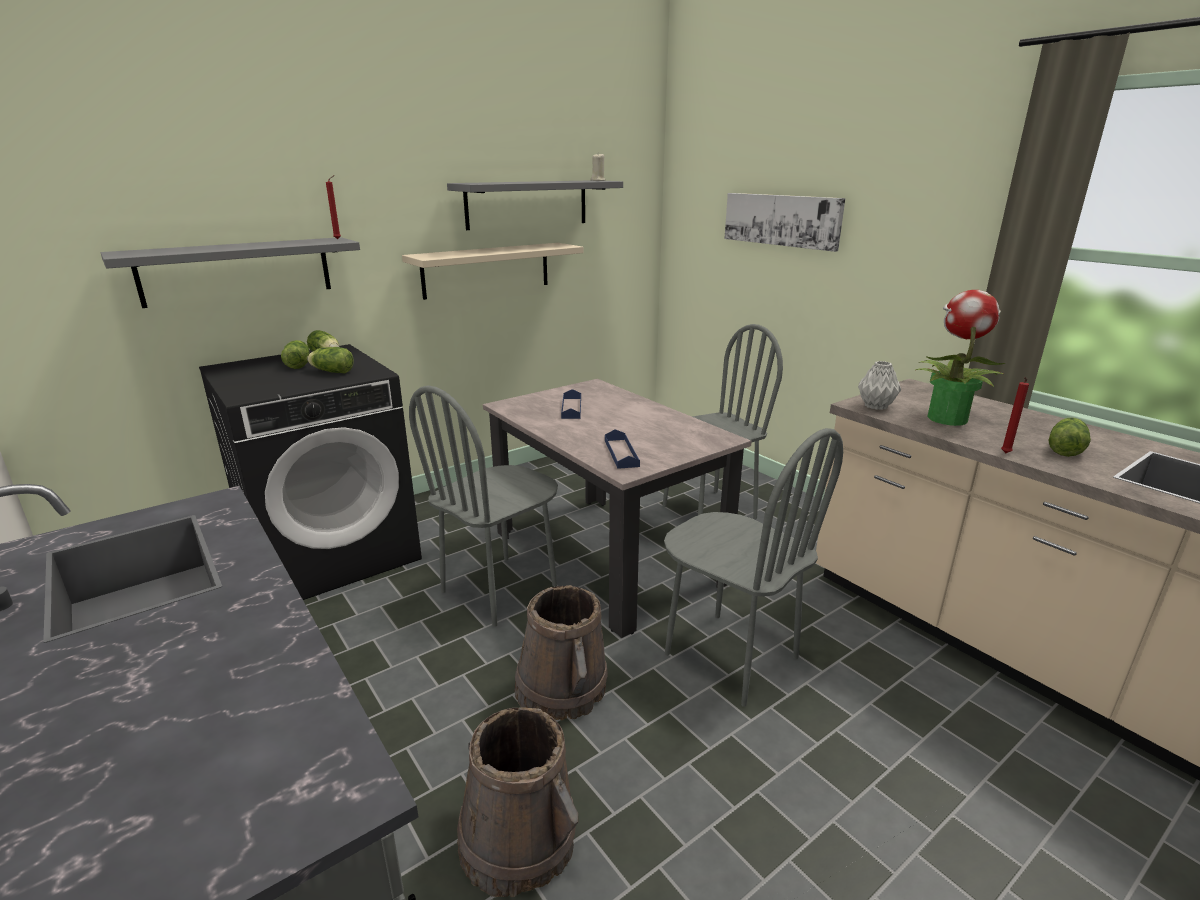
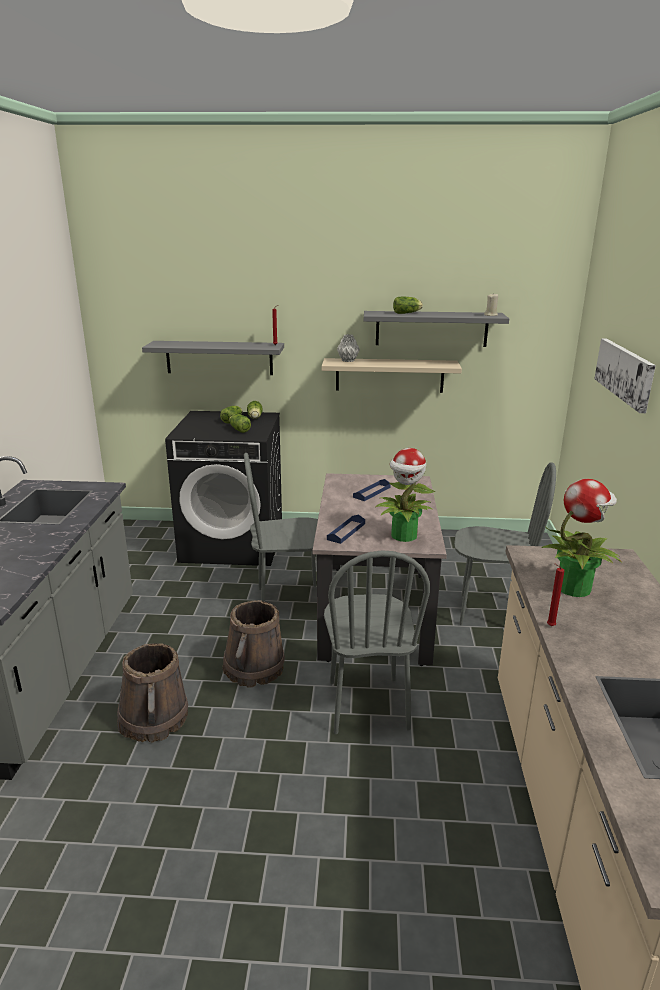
camera: 40 degrees right, 0 degrees up
grey vase [858,361,901,410] -> grey vase moved to [337,334,360,362]
lettuce [1048,418,1091,457] -> lettuce moved to [393,297,423,314]
none -> potted plant [375,448,435,542]

